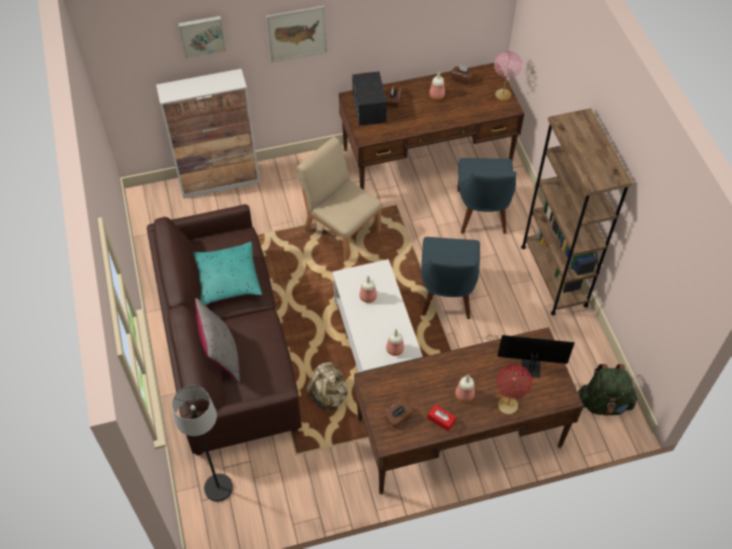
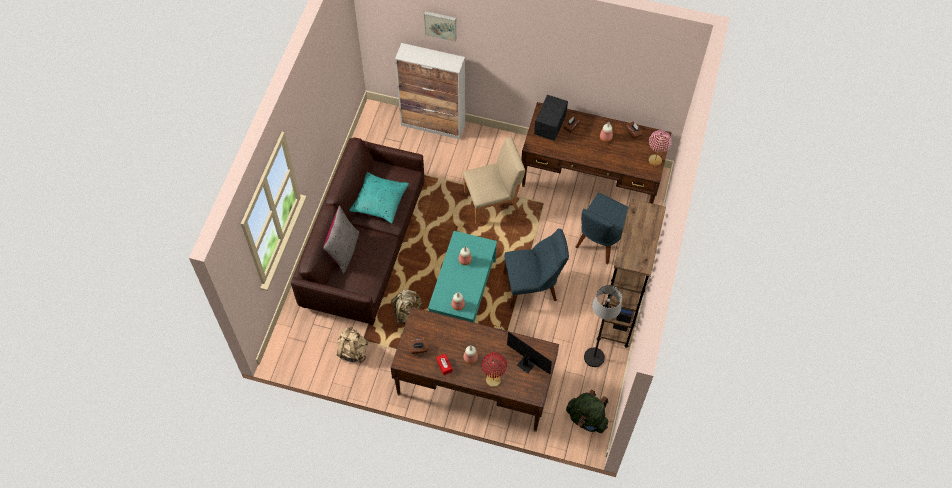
camera: 30 degrees right, 5 degrees up
black floor lamp [172,386,233,502] -> black floor lamp moved to [584,285,622,367]
picture [266,6,327,62] -> none
beige chair [297,137,382,261] -> beige chair turned 90 degrees clockwise [463,137,525,225]
white coffee table [332,259,423,372] -> turquoise coffee table [428,231,497,322]
blue chair [421,237,480,319] -> blue chair turned 135 degrees counterclockwise [503,229,569,308]
none -> beige backpack [337,327,368,363]

